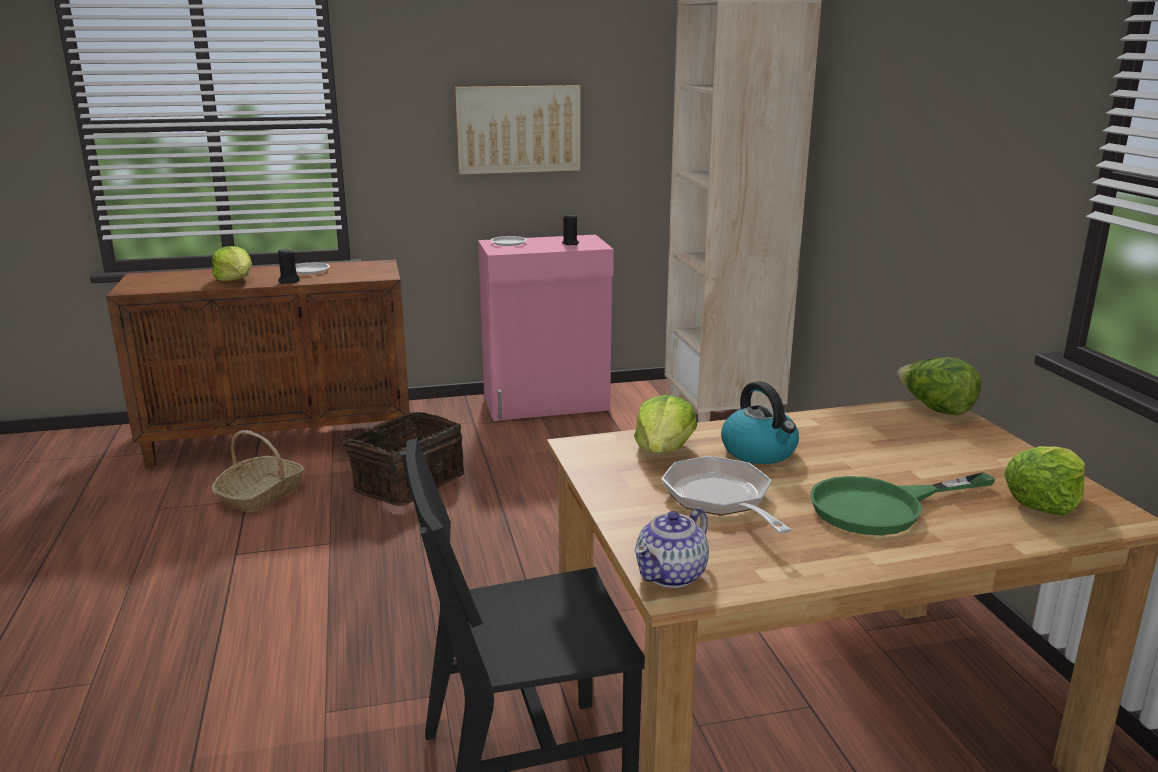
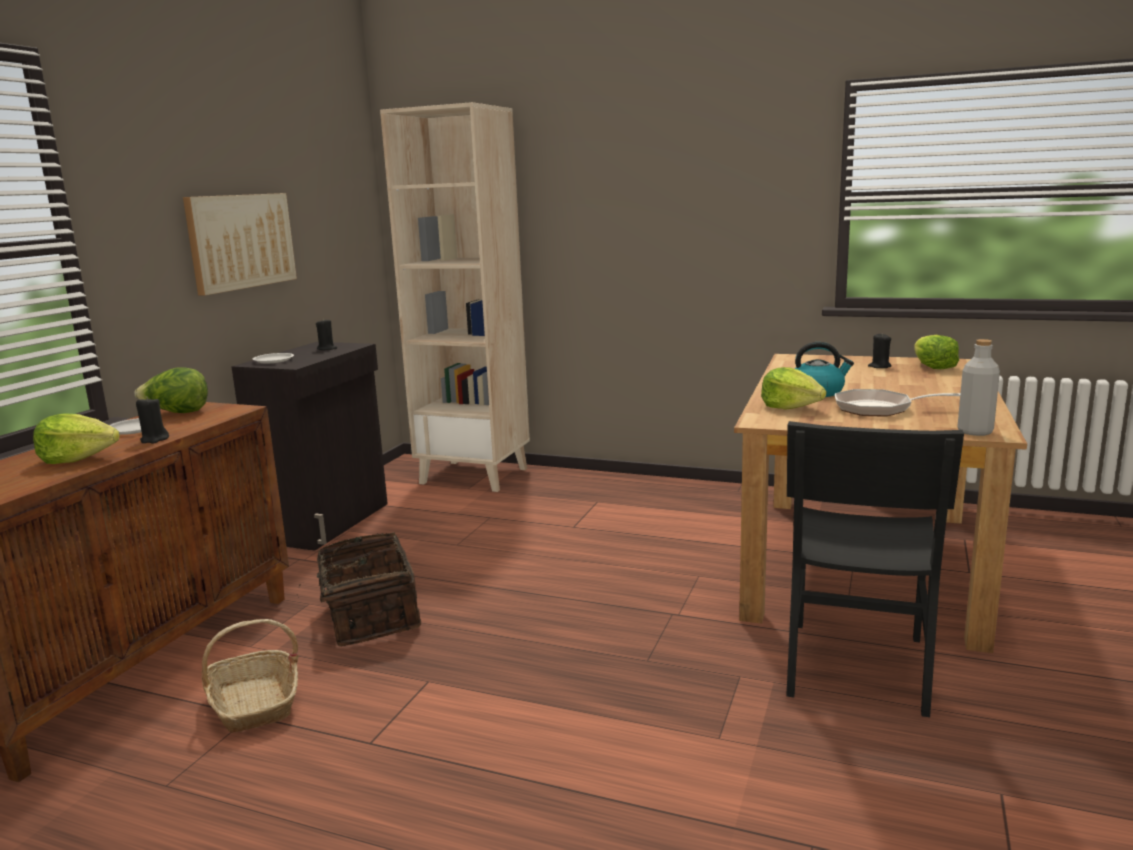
camera: 55 degrees left, 5 degrees down
pink cabinet [478,235,614,421] -> black cabinet [231,342,388,550]
teapot [635,507,709,588] -> grey bottle [957,339,1000,436]
green frying pan [810,472,996,535] -> none
lettuce [897,357,981,415] -> lettuce moved to [134,367,208,413]
none -> black candle [868,333,892,368]

